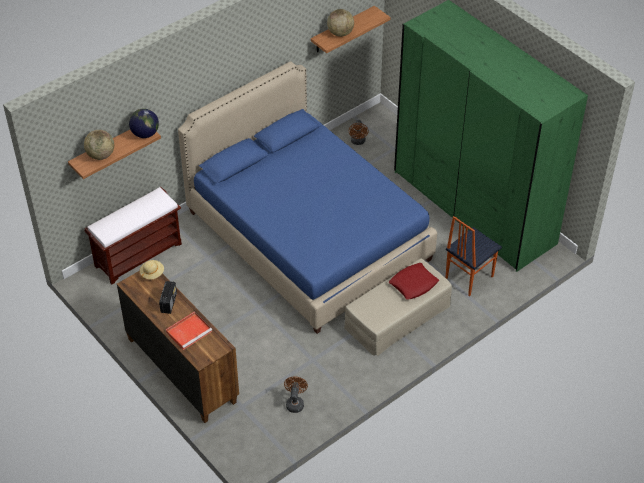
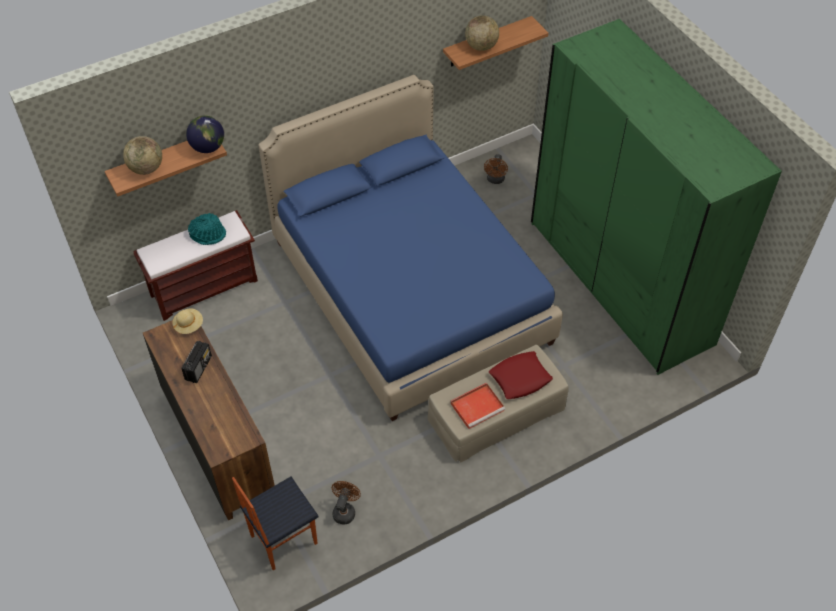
camera: 10 degrees right, 5 degrees up
red tray [166,311,212,350] -> red tray moved to [450,383,505,429]
chair [445,216,502,296] -> chair moved to [232,477,319,570]
none -> turquoise hat [188,213,226,245]

